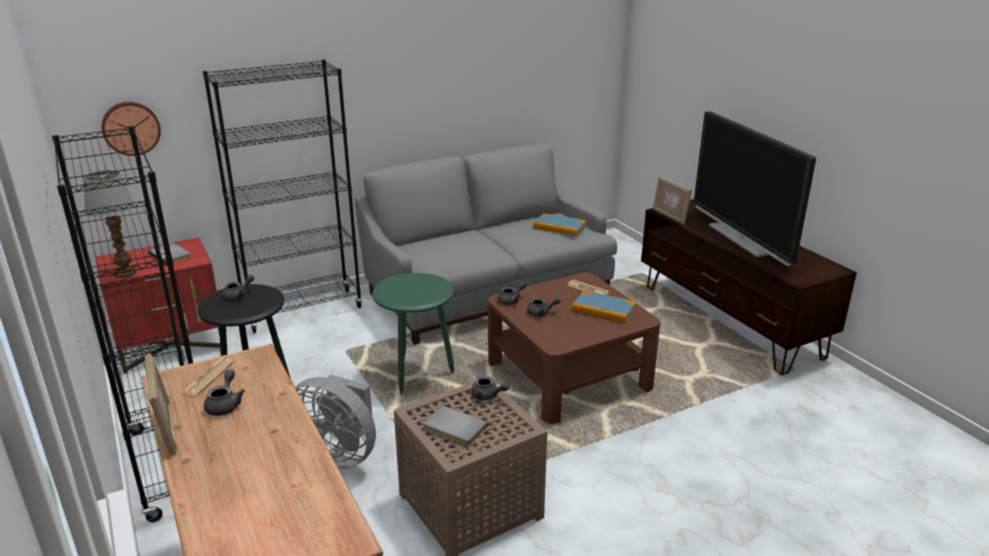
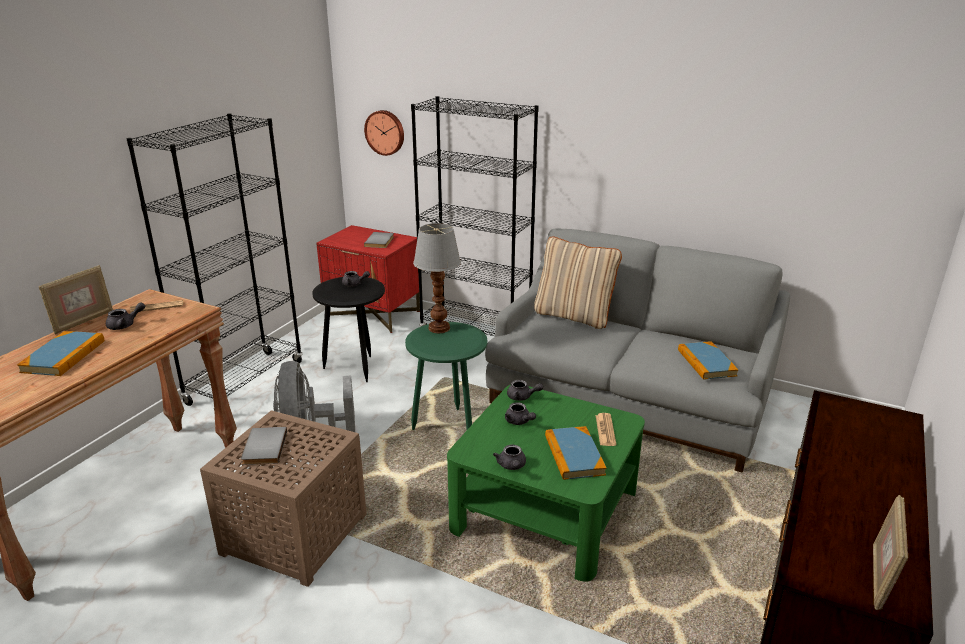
camera: 55 degrees right, 0 degrees up
table lamp [84,170,137,279] -> table lamp moved to [413,223,461,333]
grey teapot [471,376,509,400] -> grey teapot moved to [493,444,526,470]
brown coffee table [488,273,661,424] -> green coffee table [447,385,645,582]
picture frame [653,175,692,225] -> picture frame moved to [873,495,908,610]
television [694,111,816,266] -> none
none -> book [17,331,104,376]
none -> beige pillow [534,237,622,329]

